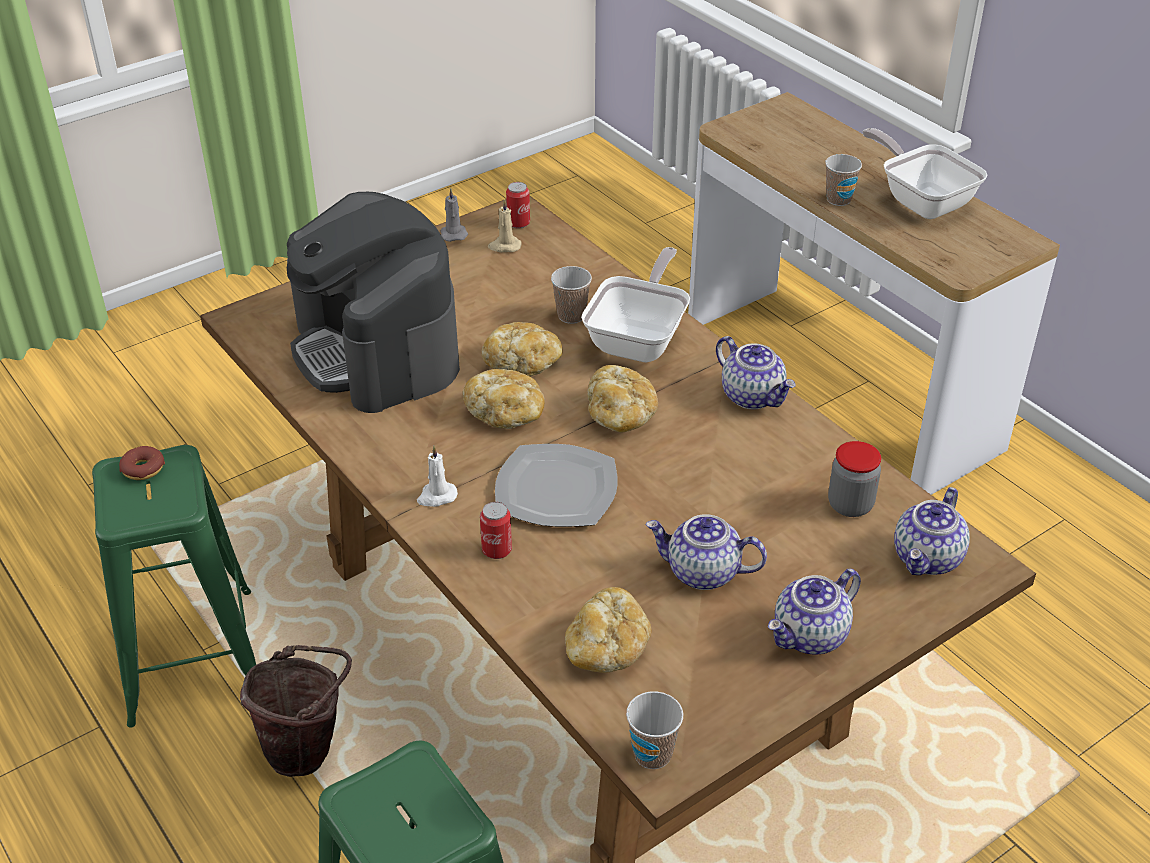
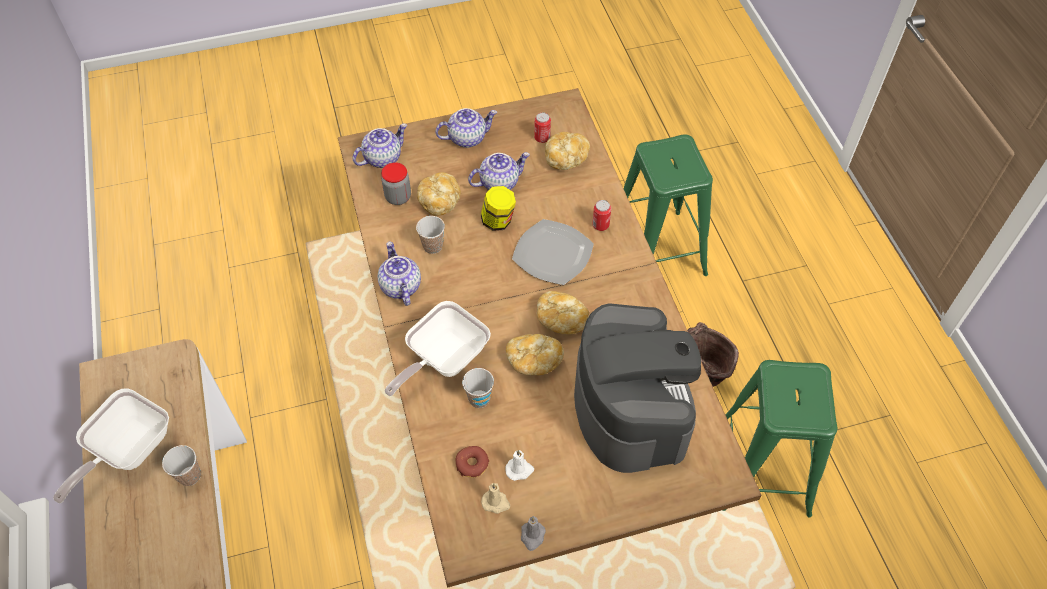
camera: 160 degrees left, 15 degrees up
donut [119,446,165,480] -> donut moved to [456,446,489,477]
white candle [417,446,458,507] -> white candle moved to [505,450,534,481]
can [506,182,530,228] -> can moved to [534,112,551,143]
bread [587,365,658,432] -> bread moved to [417,172,461,216]
cup [626,691,683,769] -> cup moved to [416,216,445,254]
teapot [646,514,767,590] -> teapot turned 60 degrees counterclockwise [468,152,530,190]
frying pan [862,128,987,219] -> frying pan turned 45 degrees clockwise [53,388,169,503]
none -> jar [481,186,516,231]

